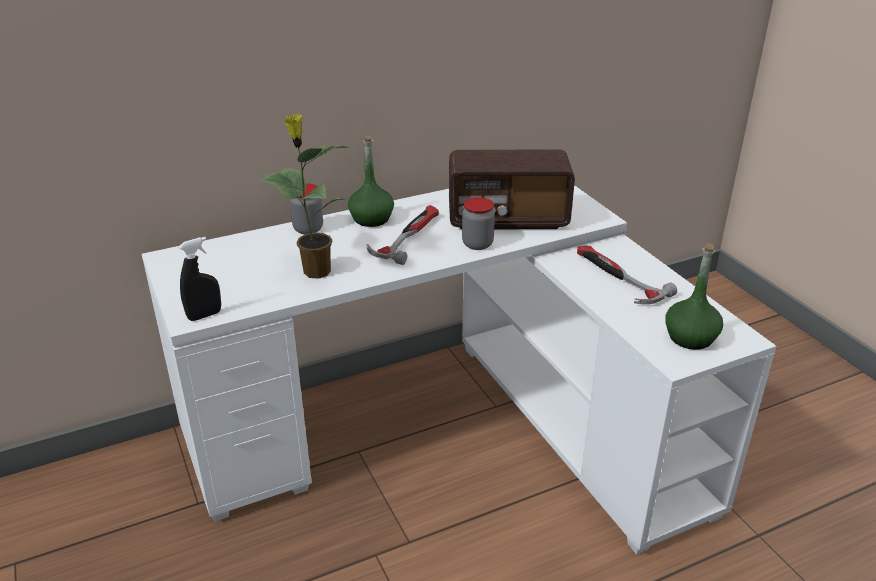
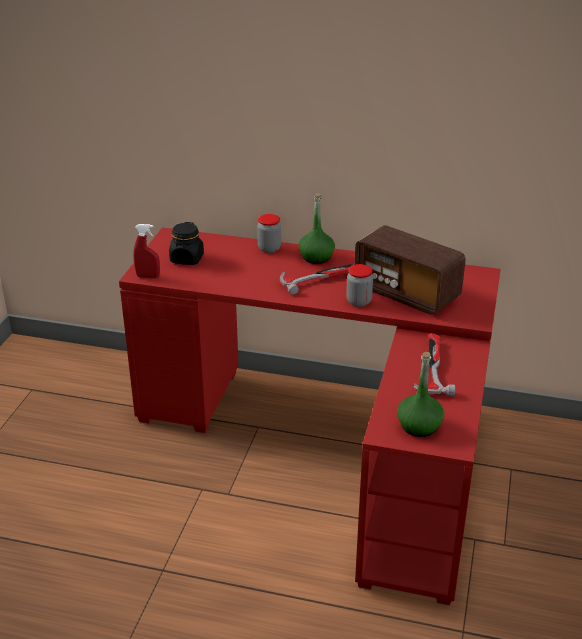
camera: 40 degrees right, 0 degrees up
white desk [142,185,776,554] -> red desk [119,227,501,605]
black spray bottle [179,237,221,321] -> red spray bottle [133,224,160,278]
potted plant [260,114,350,279] -> none
none -> black jar [169,222,204,265]

